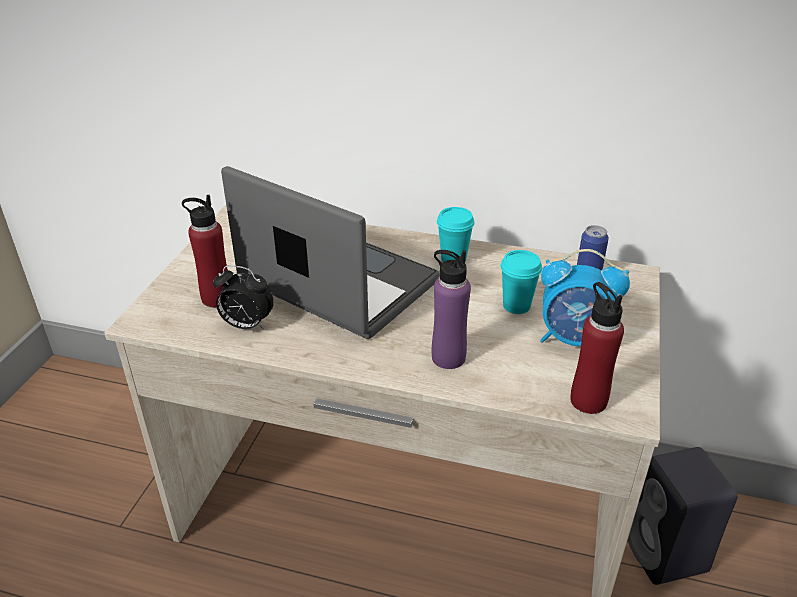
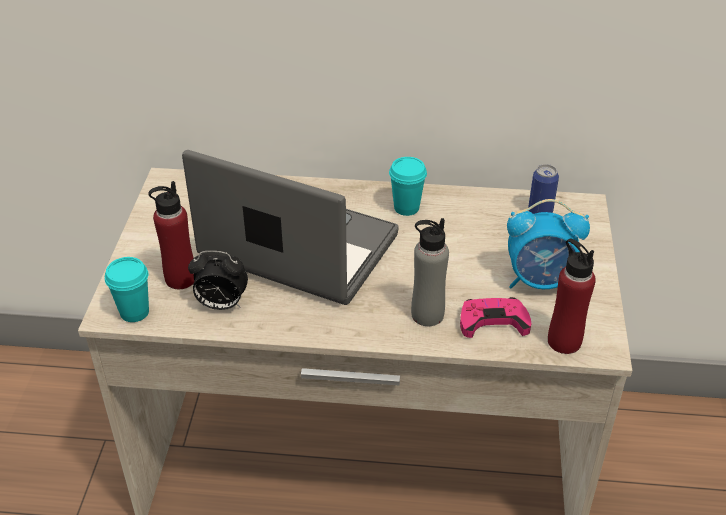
camera: 10 degrees left, 5 degrees up
purple bottle [432,250,471,369] -> grey bottle [411,218,449,326]
turquoise cup [500,250,542,314] -> turquoise cup moved to [105,257,149,322]
black speaker [627,447,738,585] -> none
none -> pink game controller [460,297,531,338]

